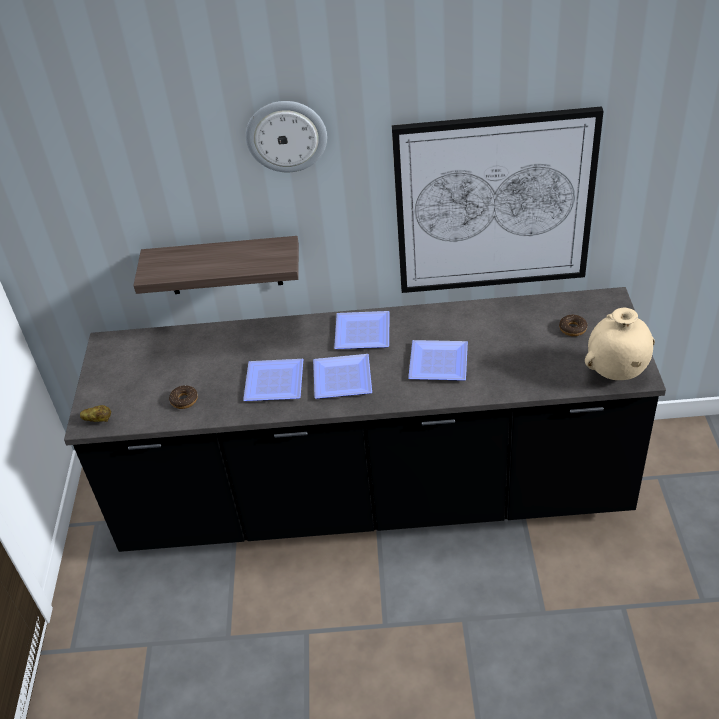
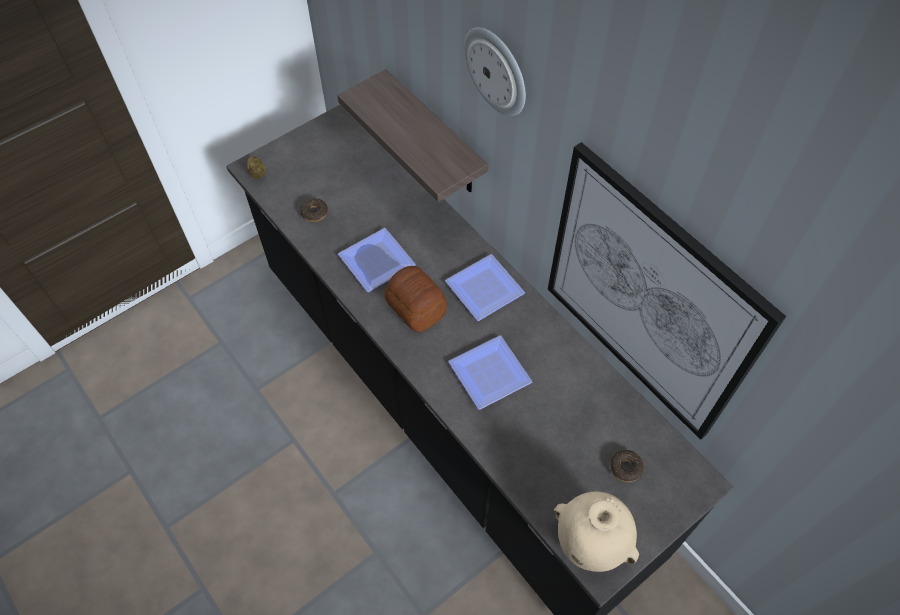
camera: 50 degrees right, 15 degrees up
plate [313,354,372,399] -> bread [385,266,447,332]

